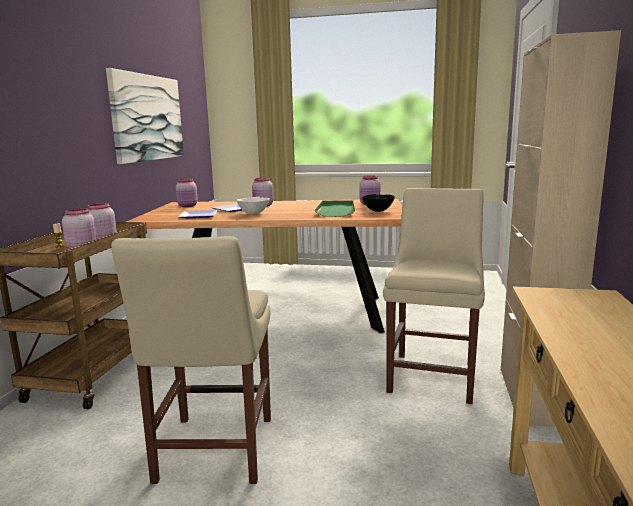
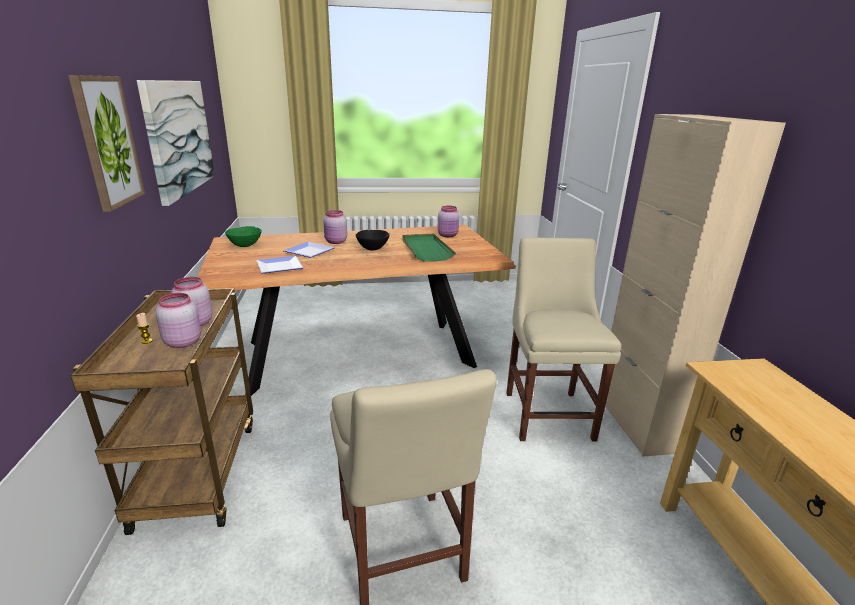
camera: 20 degrees left, 10 degrees up
pink jar [176,179,198,207] -> green bowl [225,226,262,247]
white bowl [237,197,270,214] -> none
black bowl [362,194,395,212] -> black bowl moved to [356,230,389,250]
none -> picture [68,75,145,212]

